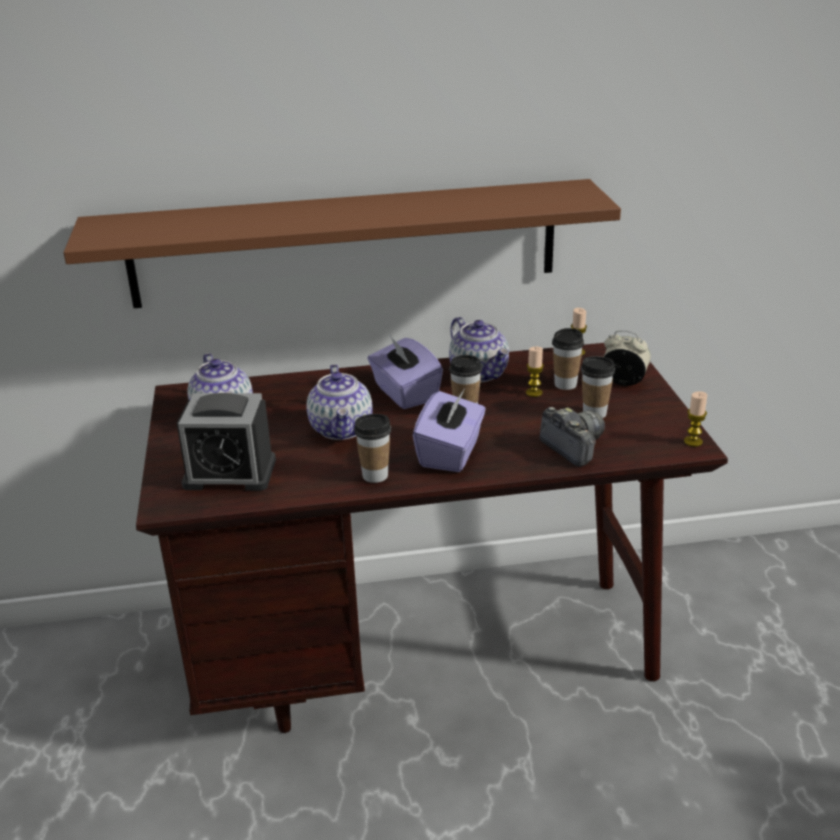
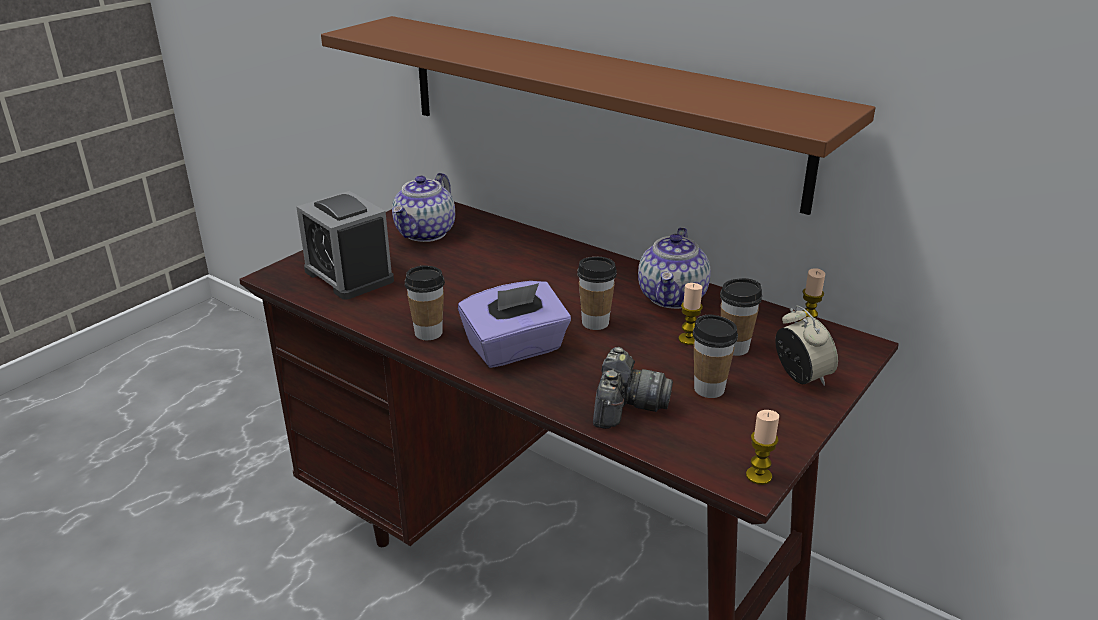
camera: 45 degrees right, 0 degrees up
teapot [307,364,373,440] -> none
purple tissue box [368,334,443,409] -> none

